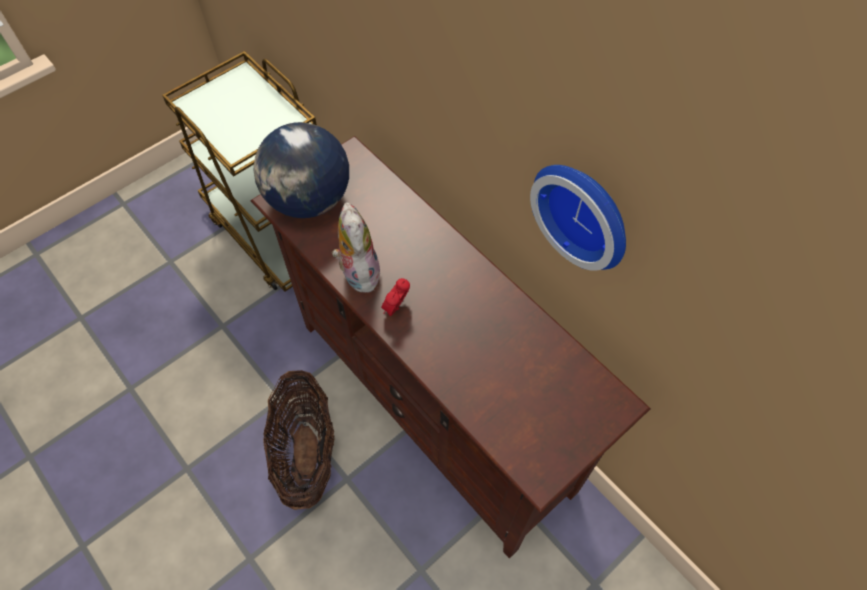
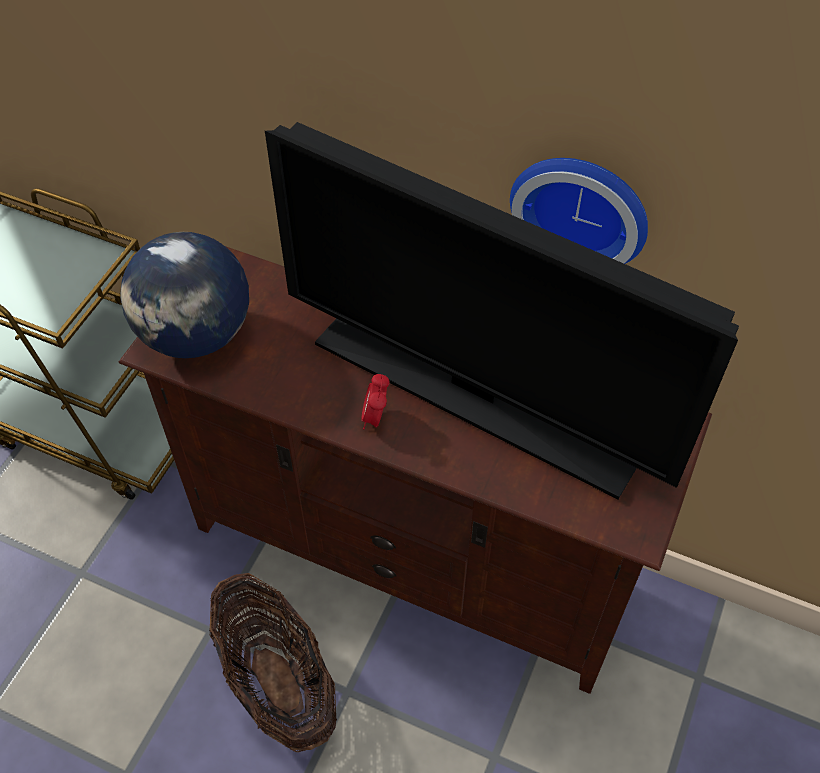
camera: 25 degrees left, 5 degrees down
plush toy [332,202,380,293] -> none
none -> television [265,122,739,499]

